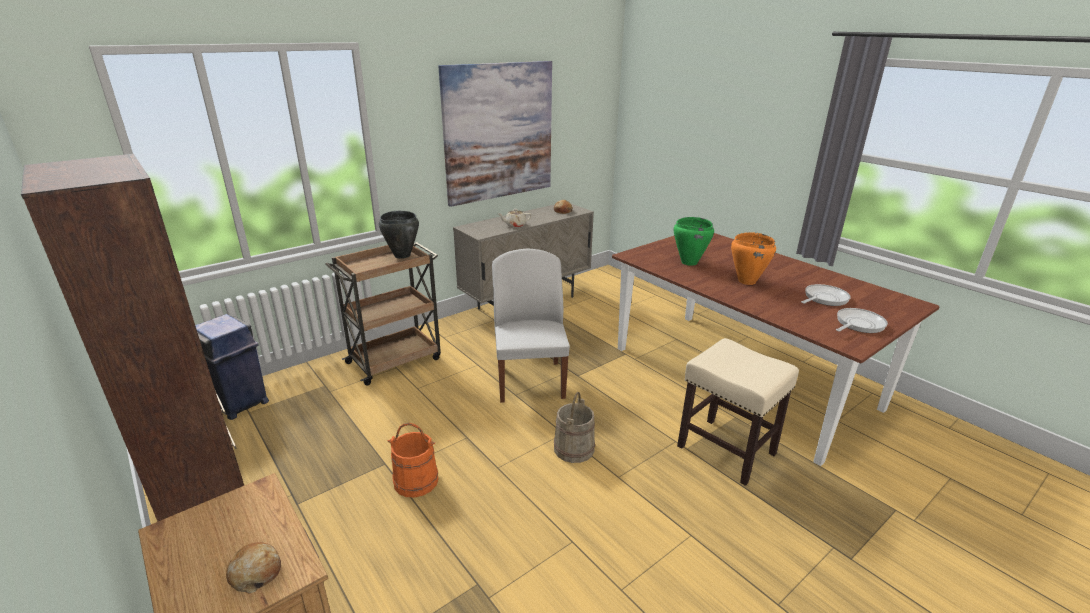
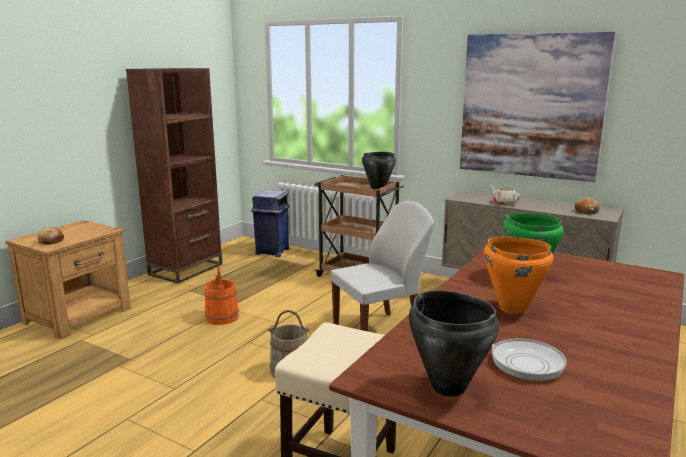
camera: 70 degrees right, 10 degrees down
frying pan [836,308,888,333] -> black cooking pot [409,290,499,397]

